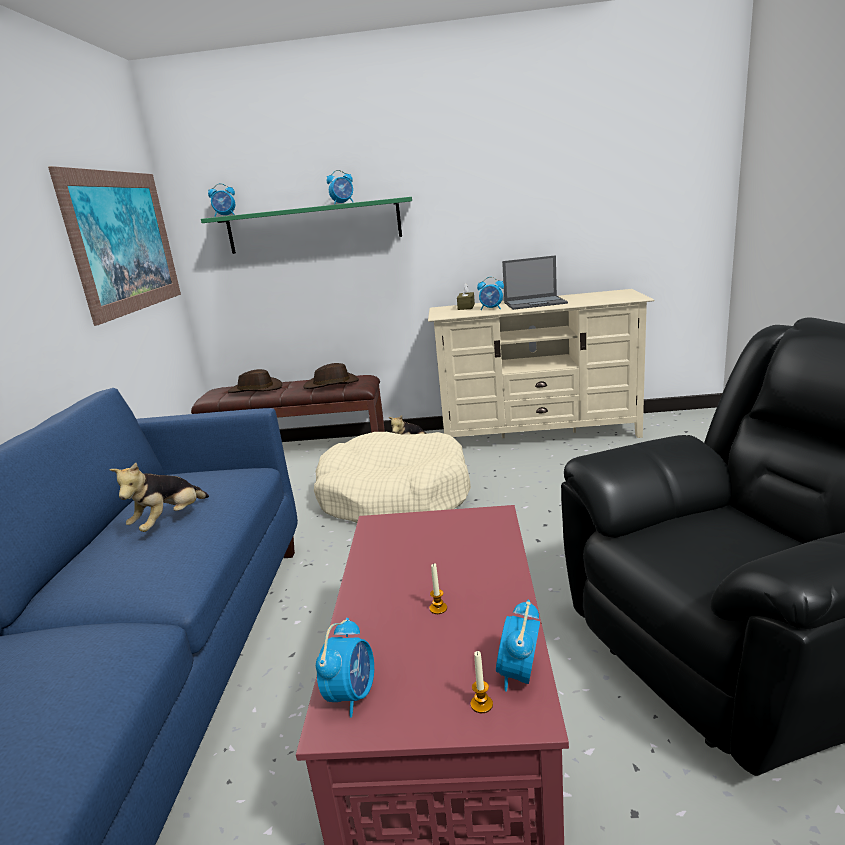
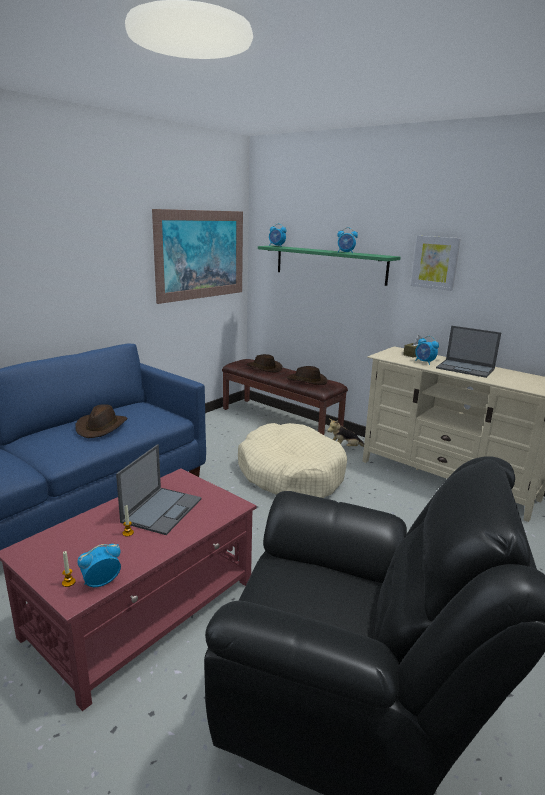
camera: 35 degrees right, 0 degrees up
plush toy [109,463,209,532] -> brown hat [75,404,128,438]
alarm clock [316,618,374,718] -> none
none -> laptop [116,444,202,535]
none -> picture [411,236,461,291]

